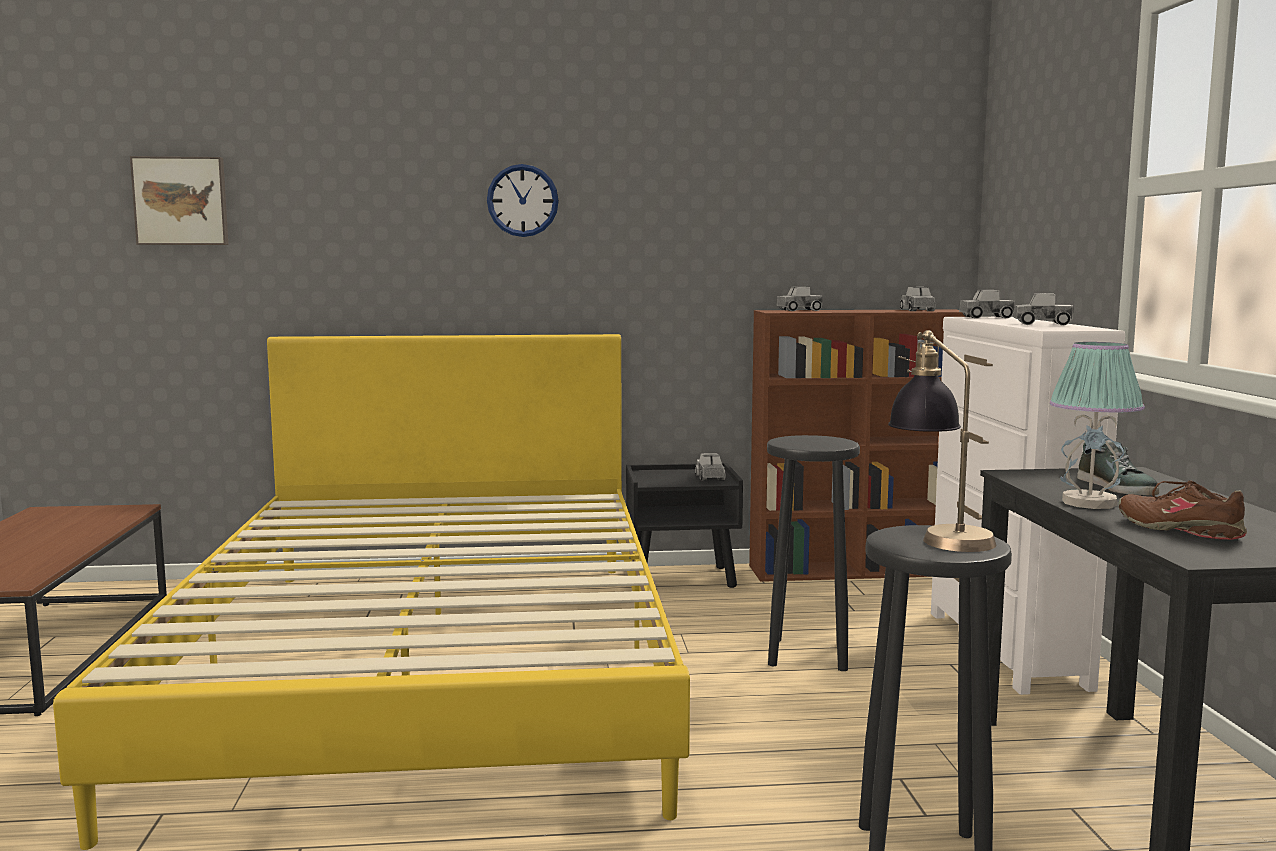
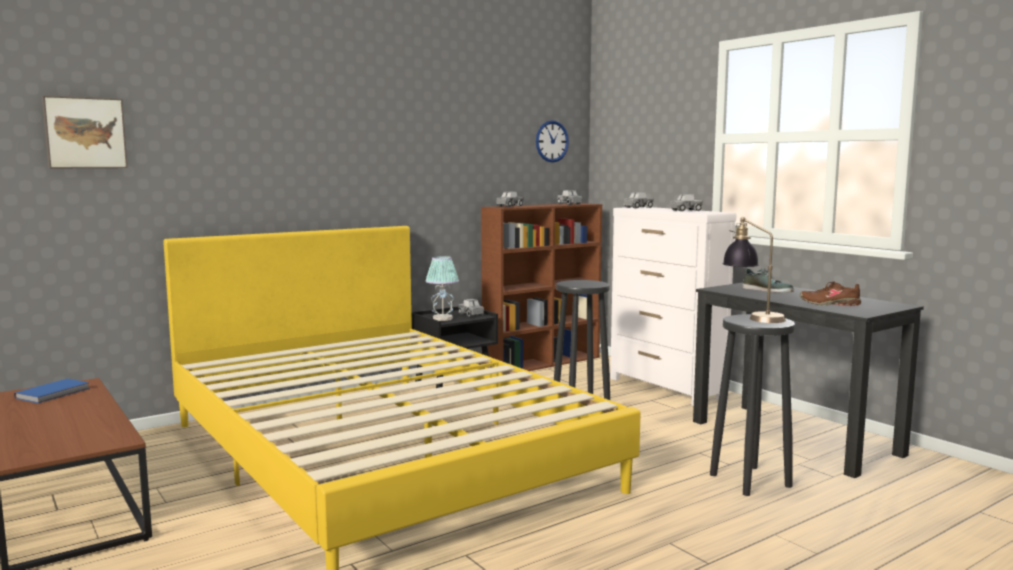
camera: 30 degrees left, 0 degrees up
wall clock [487,164,559,237] -> wall clock moved to [536,120,569,162]
table lamp [1049,342,1145,509] -> table lamp moved to [426,256,459,321]
none -> blue book [14,379,90,404]

